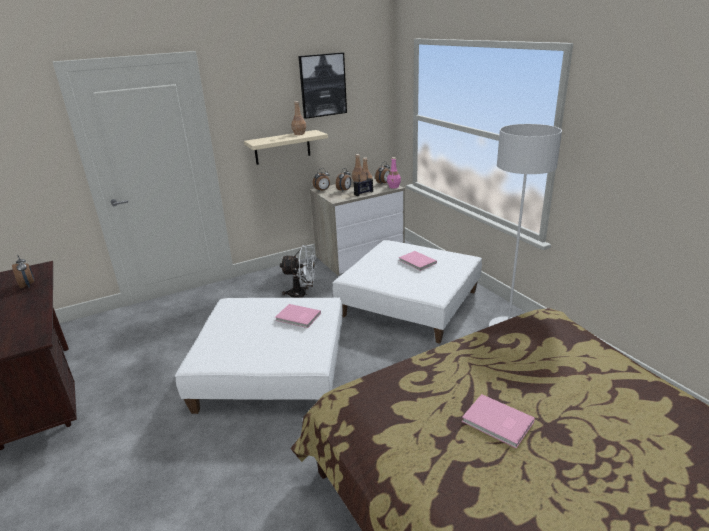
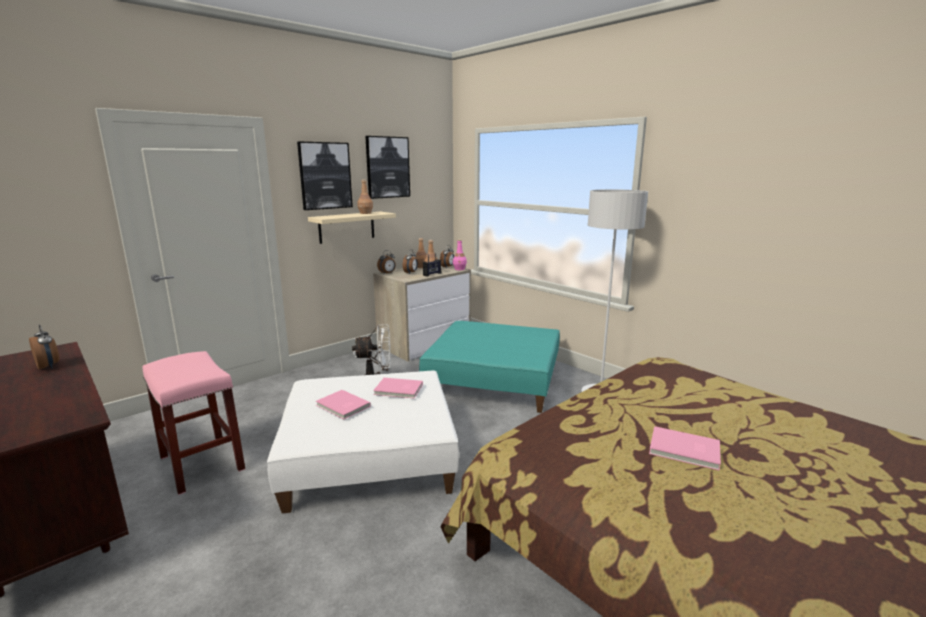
camera: 15 degrees left, 10 degrees down
white ottoman [333,240,482,344] -> turquoise ottoman [419,321,560,413]
pink book [399,251,437,271] -> pink book moved to [316,390,371,419]
none -> pink stool [143,351,245,495]
none -> picture [297,142,353,210]

